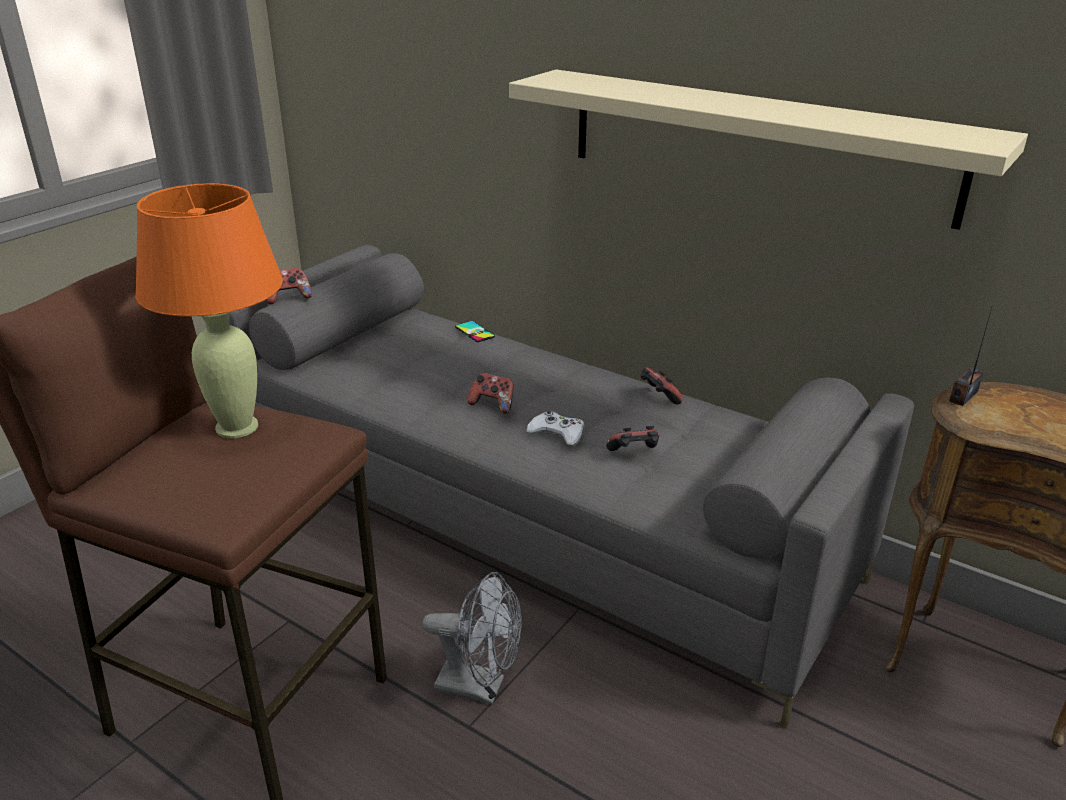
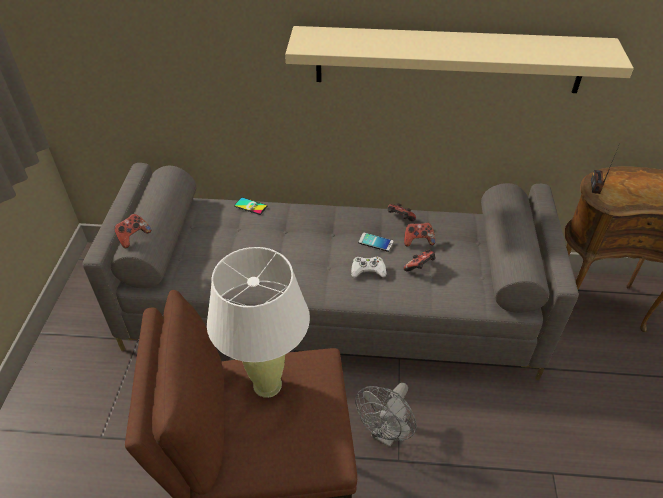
camera: 30 degrees left, 15 degrees up
orange table lamp [135,183,283,438] -> white table lamp [207,247,310,398]
grey fan [422,572,522,704] -> grey fan turned 135 degrees clockwise [355,383,417,447]
game controller [467,372,514,414] -> game controller moved to [404,222,435,246]
none -> phone [358,232,394,252]

